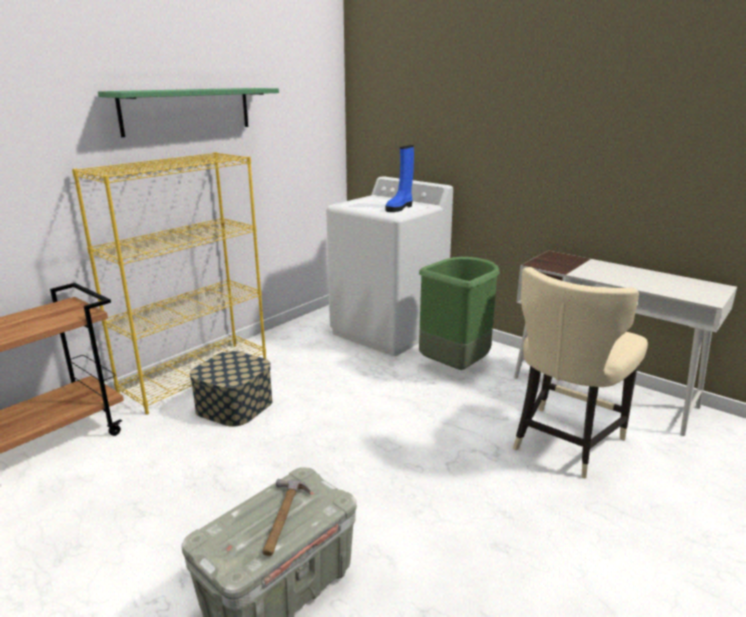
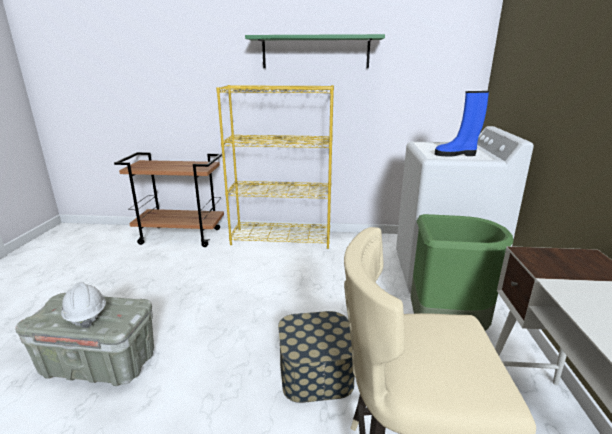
camera: 55 degrees right, 0 degrees up
storage box [189,351,273,427] -> storage box moved to [278,311,355,403]
hammer [262,479,310,556] -> white hard hat [61,282,106,328]

